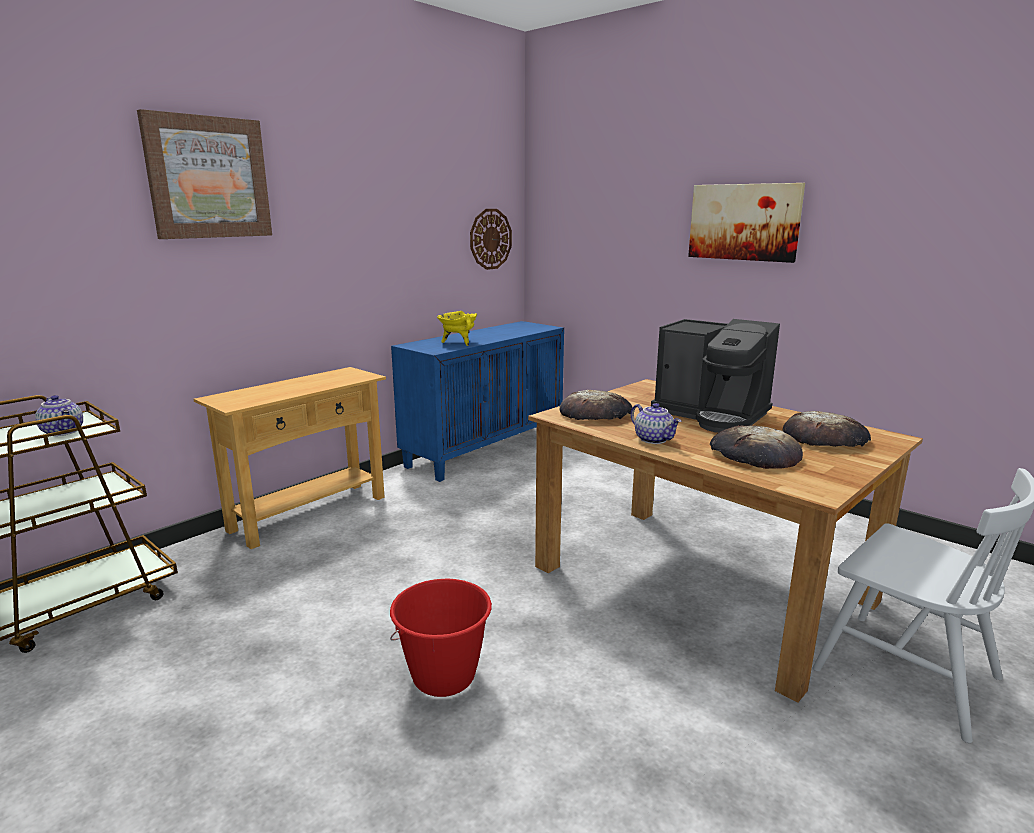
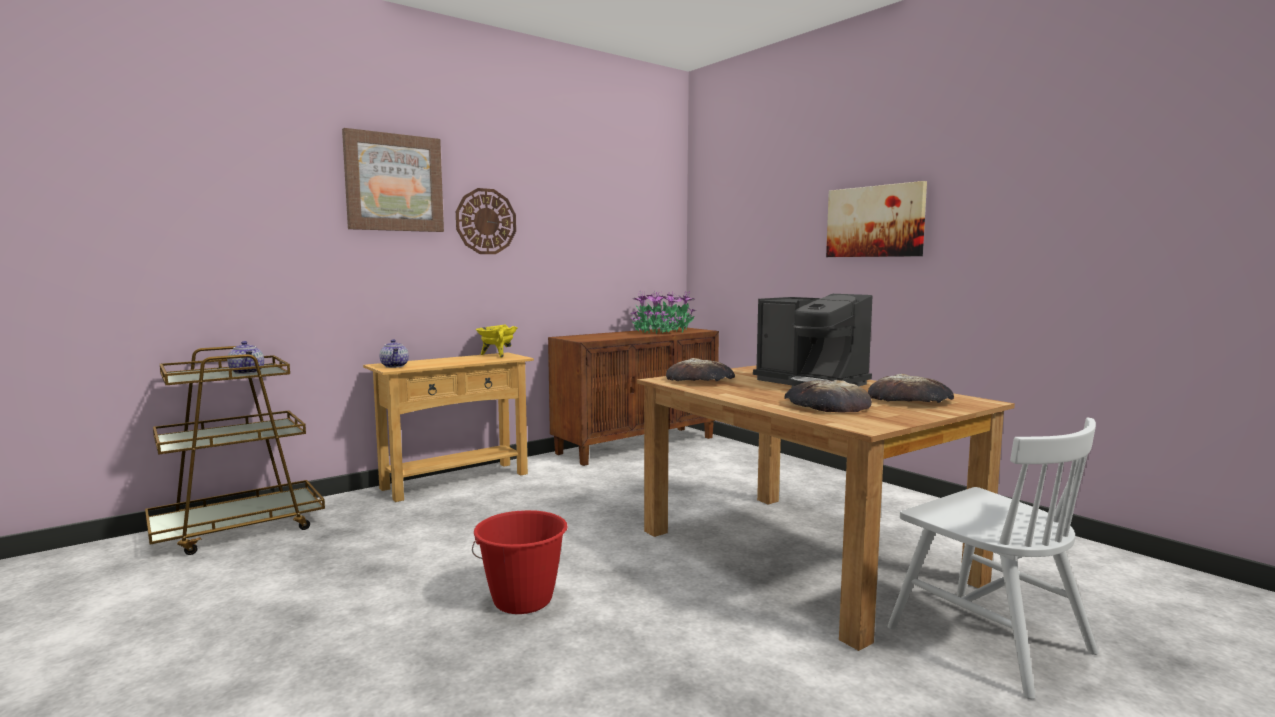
camera: 10 degrees right, 10 degrees down
blue cabinet [391,321,564,482] -> brown cabinet [548,327,719,466]
yellow cooking pot [437,311,477,346] -> yellow cooking pot moved to [476,324,517,358]
wall clock [470,209,512,270] -> wall clock moved to [456,188,516,254]
teapot [631,403,681,444] -> teapot moved to [380,339,409,368]
none -> potted plant [631,291,696,334]

